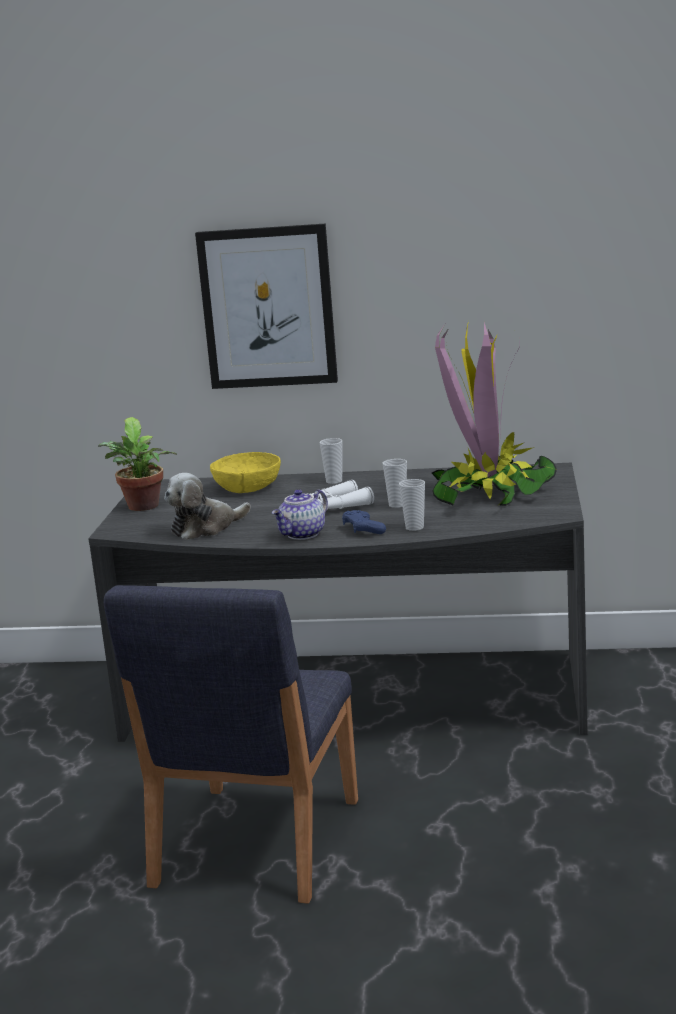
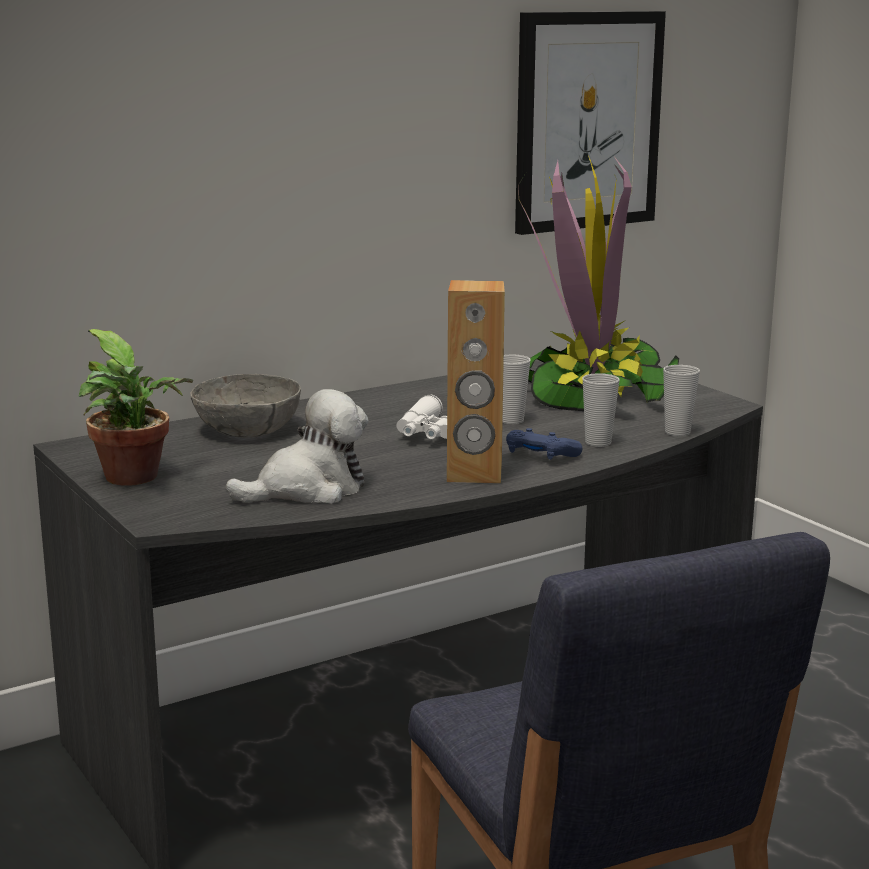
camera: 40 degrees left, 0 degrees up
plush toy [164,473,251,540] -> plush toy turned 135 degrees counterclockwise [226,389,368,504]
picture [195,223,338,389] -> picture moved to [515,11,666,235]
yellow bowl [210,452,281,493] -> grey bowl [190,374,301,438]
teapot [272,489,328,540] -> brown speaker [447,280,505,484]
cup [320,438,343,484] -> cup moved to [663,365,700,436]

